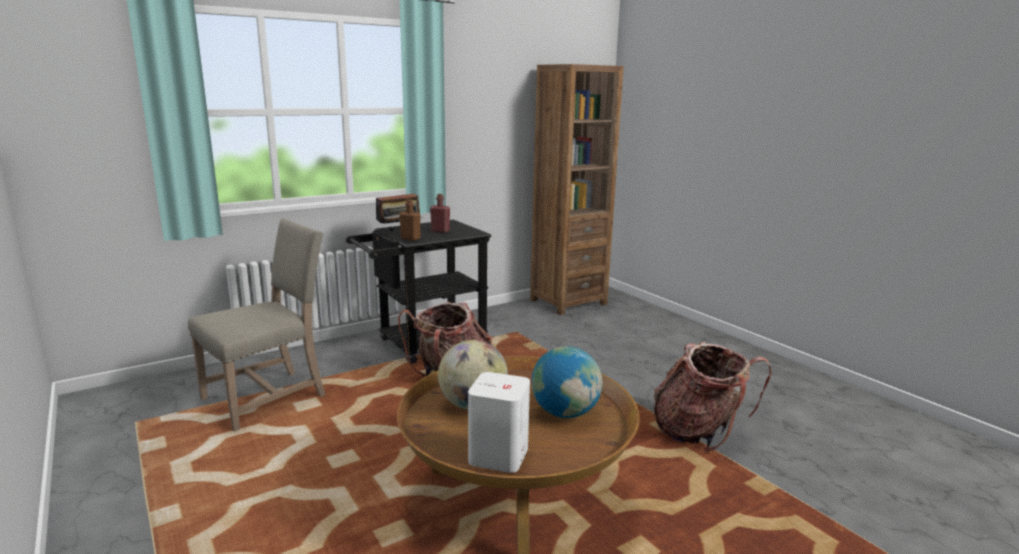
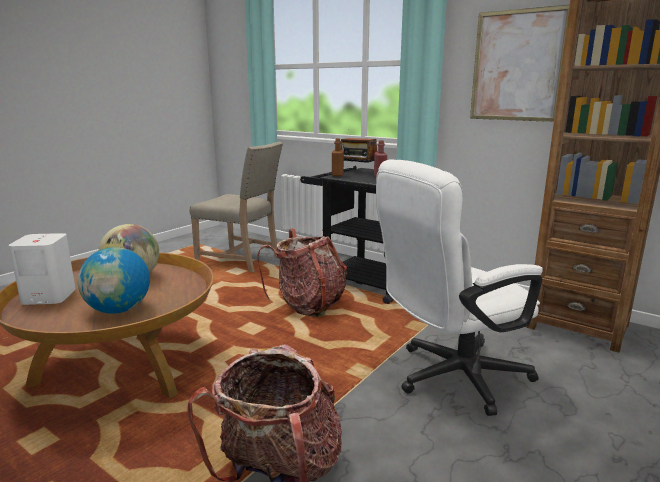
camera: 70 degrees right, 0 degrees up
none -> white office chair [376,159,543,416]
none -> picture [470,5,570,122]

